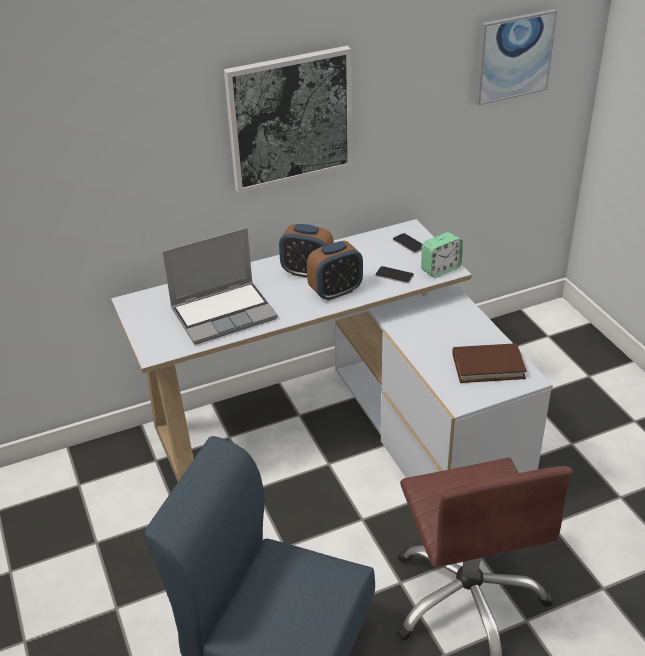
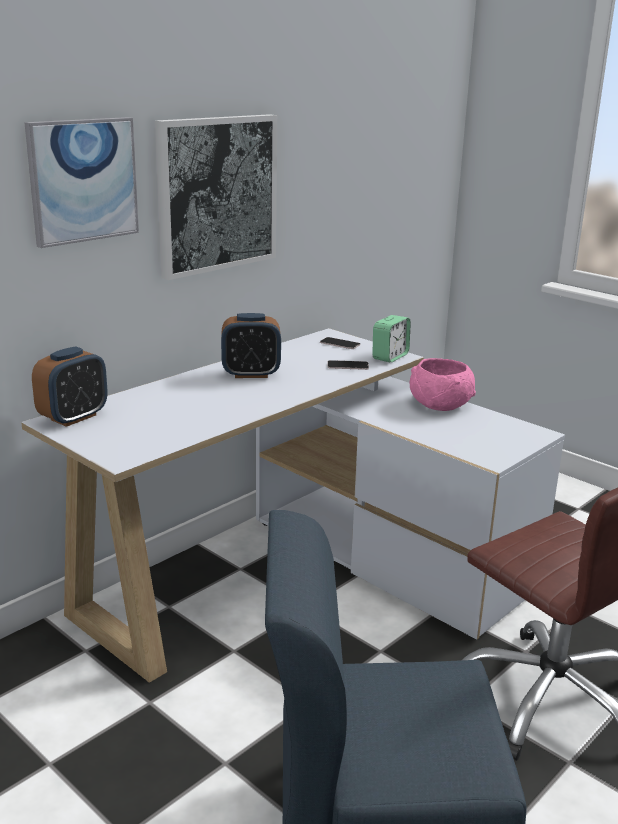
camera: 25 degrees left, 15 degrees down
laptop [162,228,278,345] -> none
alarm clock [307,241,363,301] -> alarm clock moved to [32,346,107,427]
brown book [453,343,527,383] -> none
picture [475,9,557,105] -> picture moved to [25,117,139,248]
none -> pink bowl [410,358,476,411]

